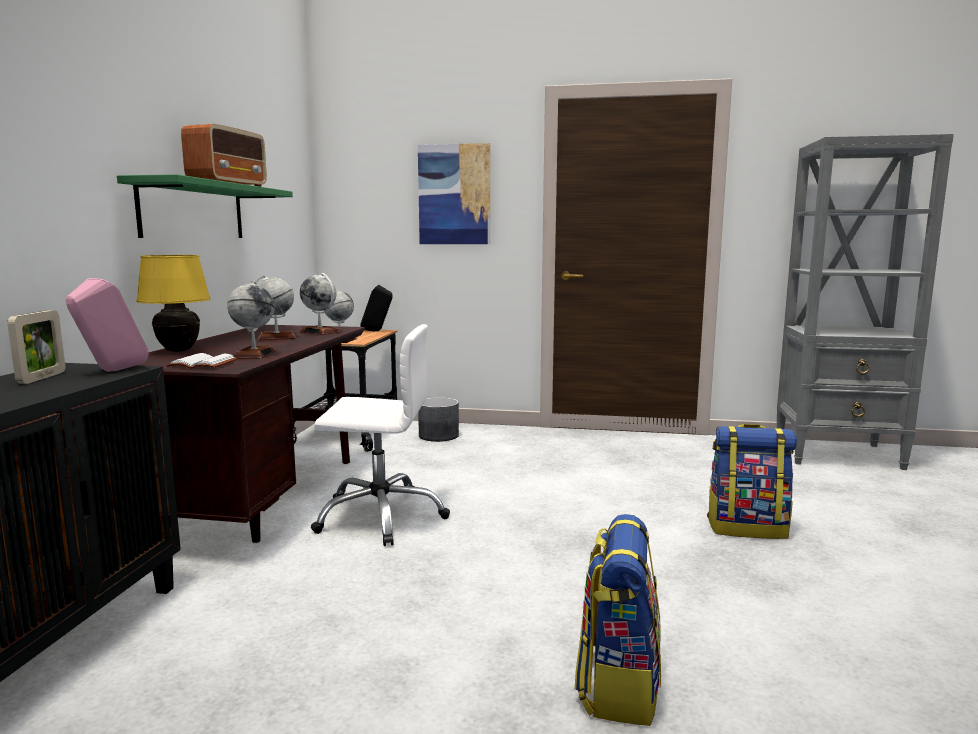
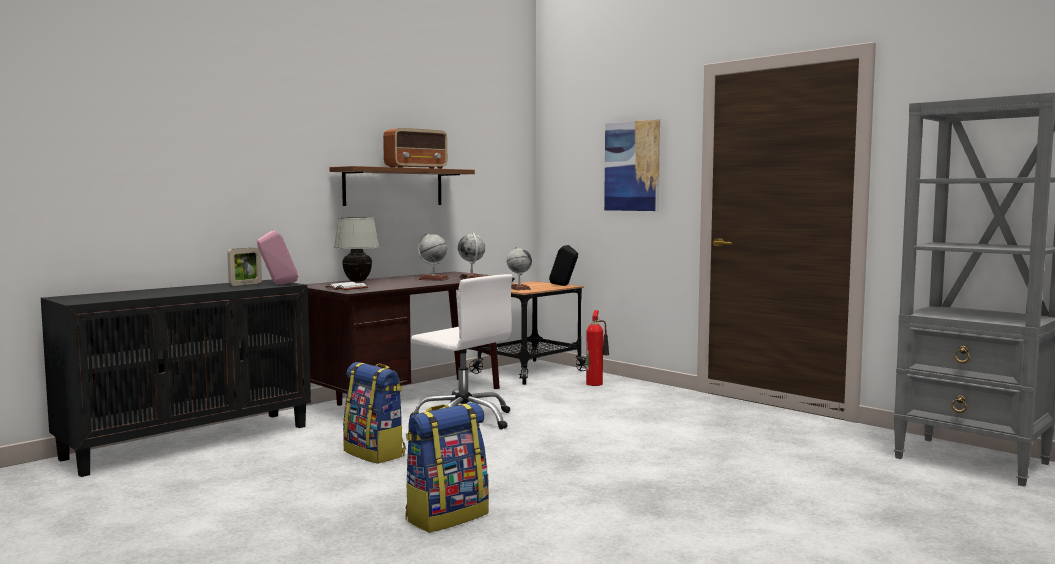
camera: 35 degrees right, 5 degrees down
green shelf [117,174,293,238] -> brown shelf [329,166,475,206]
yellow table lamp [136,255,210,352] -> white table lamp [334,217,380,282]
globe [227,281,275,359] -> none
grey planter [418,397,459,442] -> fire extinguisher [586,310,609,386]
backpack [707,424,797,539] -> backpack moved to [343,362,406,464]

